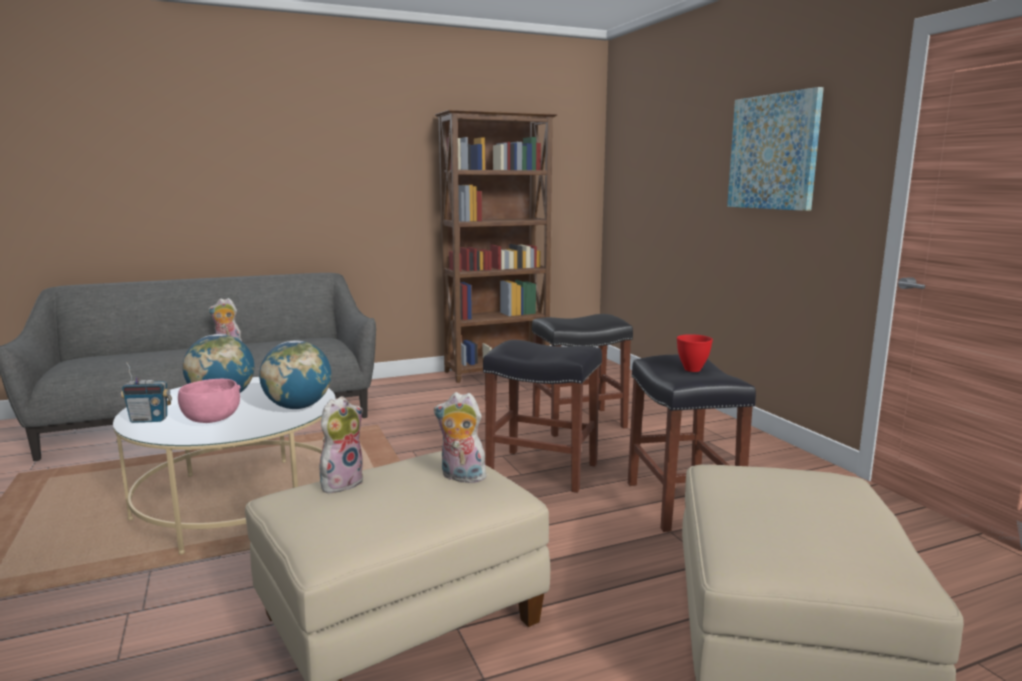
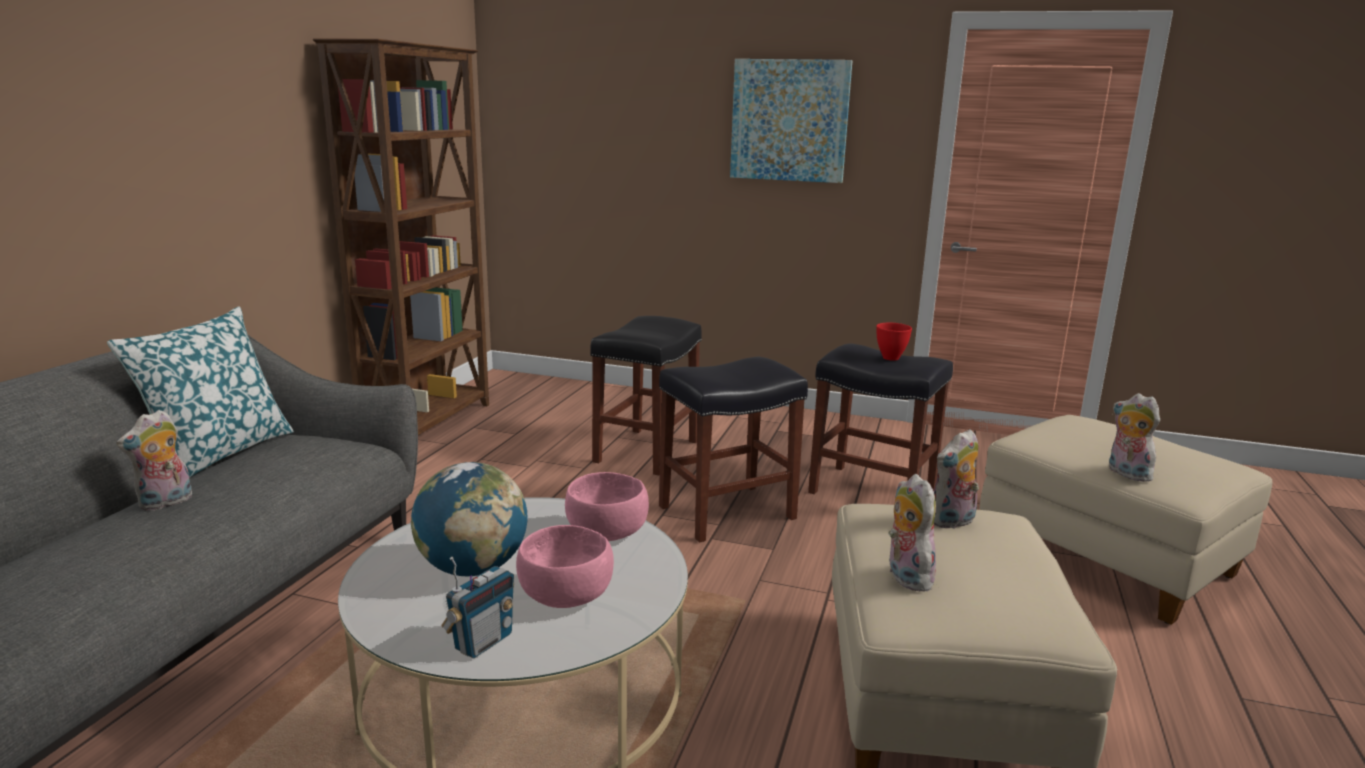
camera: 50 degrees left, 5 degrees up
globe [259,340,331,409] -> pink bowl [565,472,649,541]
none -> pillow [107,306,294,478]
none -> plush toy [1109,393,1160,482]

